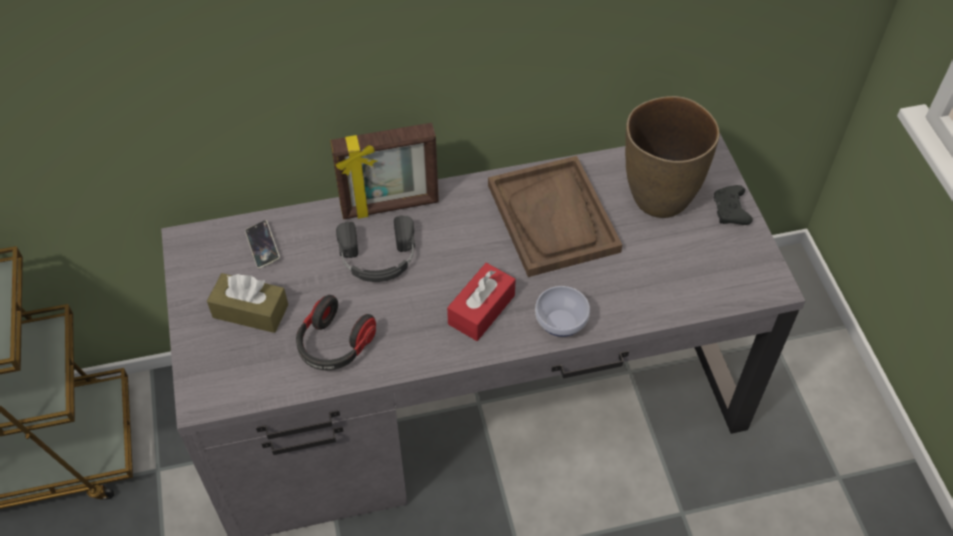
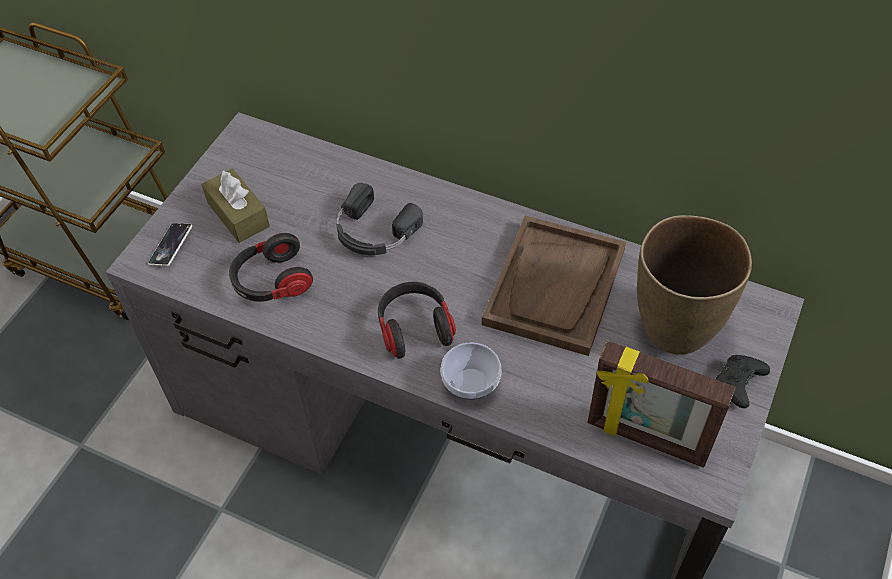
camera: 40 degrees right, 0 degrees up
phone [245,220,280,269] -> phone moved to [148,223,192,266]
picture frame [330,123,439,219] -> picture frame moved to [588,341,736,468]
red tissue box [447,263,516,341] -> headphones [378,282,456,359]

